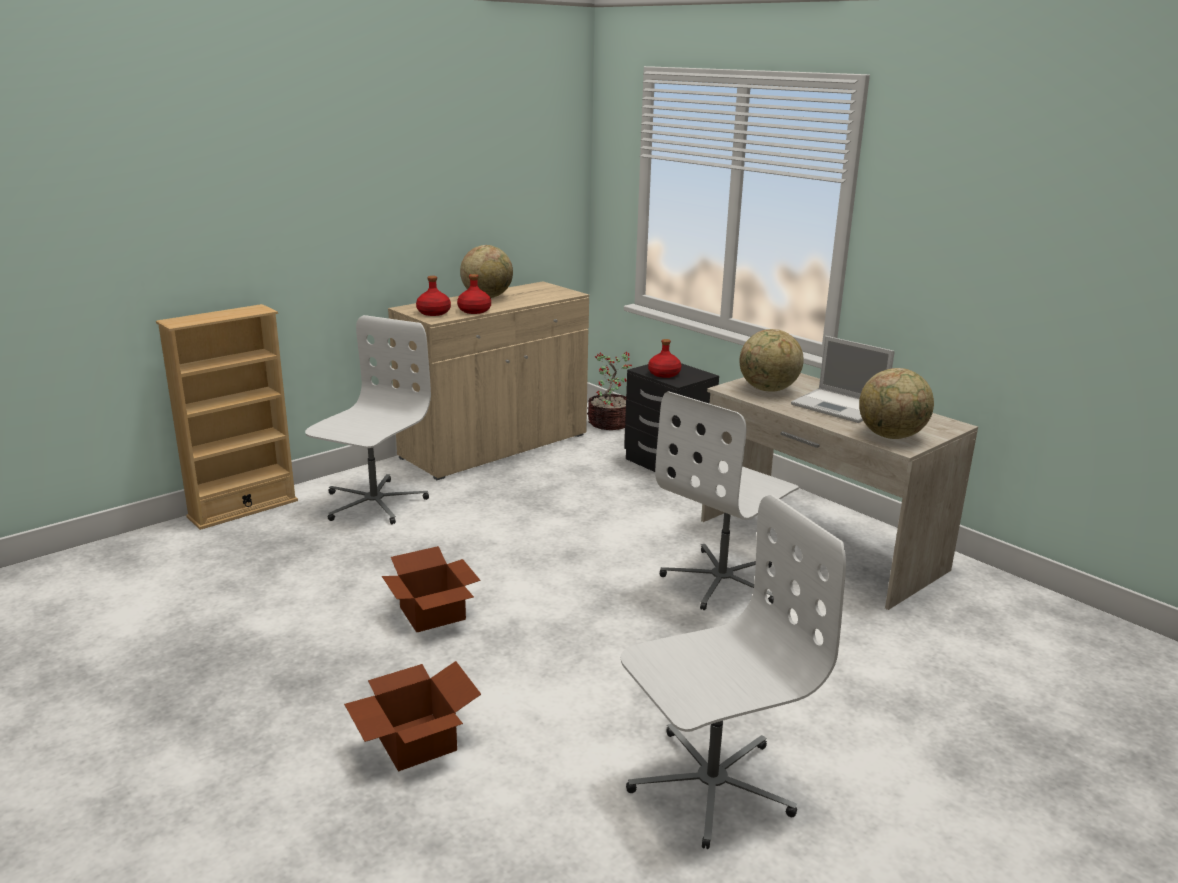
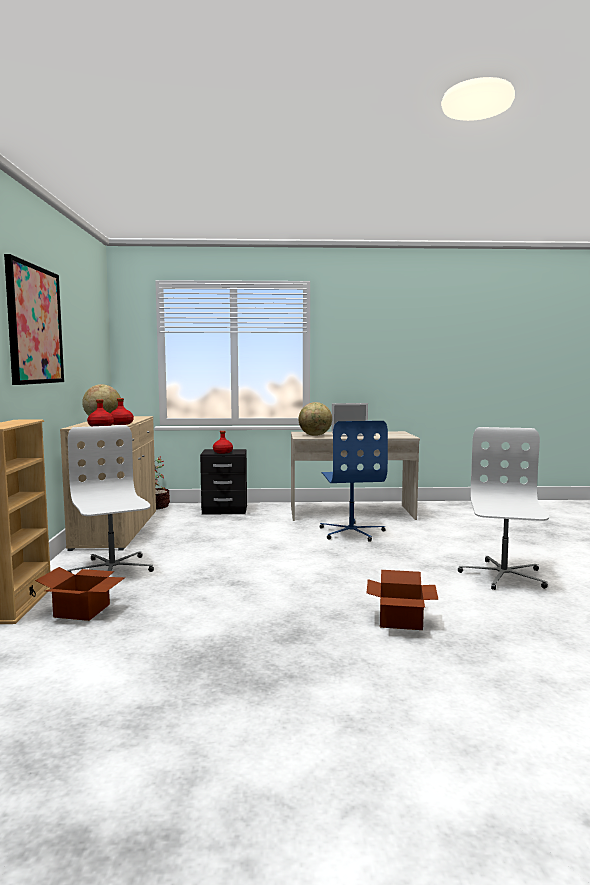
camera: 50 degrees left, 15 degrees down
cardboard box [382,546,481,632] -> cardboard box moved to [35,567,126,621]
white office chair [655,391,799,610] -> blue office chair [319,421,388,542]
globe [859,368,934,439] -> none
none -> picture [4,254,64,385]

